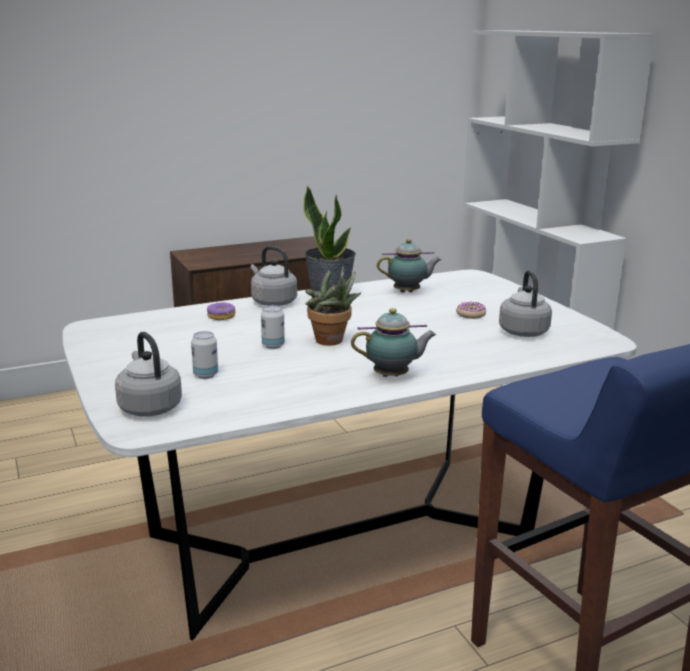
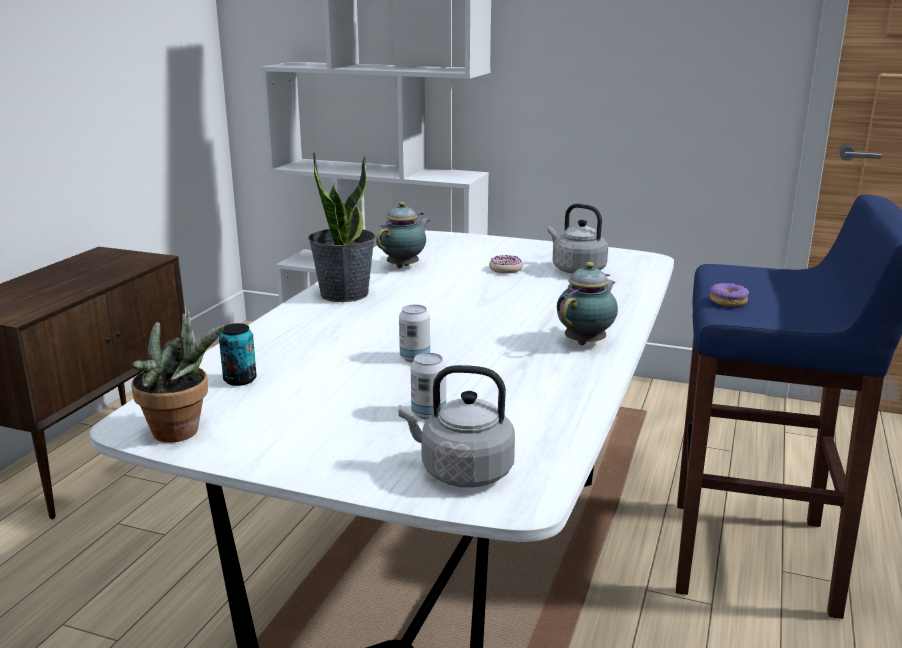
camera: 45 degrees left, 0 degrees up
donut [207,302,235,320] -> donut moved to [710,283,750,306]
grey kettle [251,246,297,306] -> none
potted plant [305,265,361,346] -> potted plant moved to [131,307,224,443]
none -> can [219,323,257,386]

